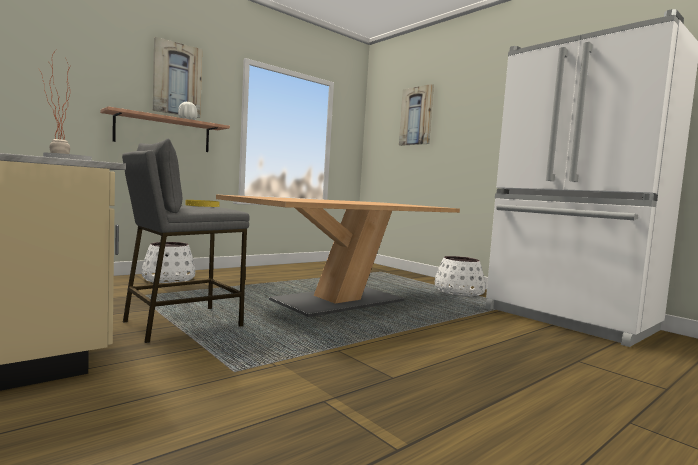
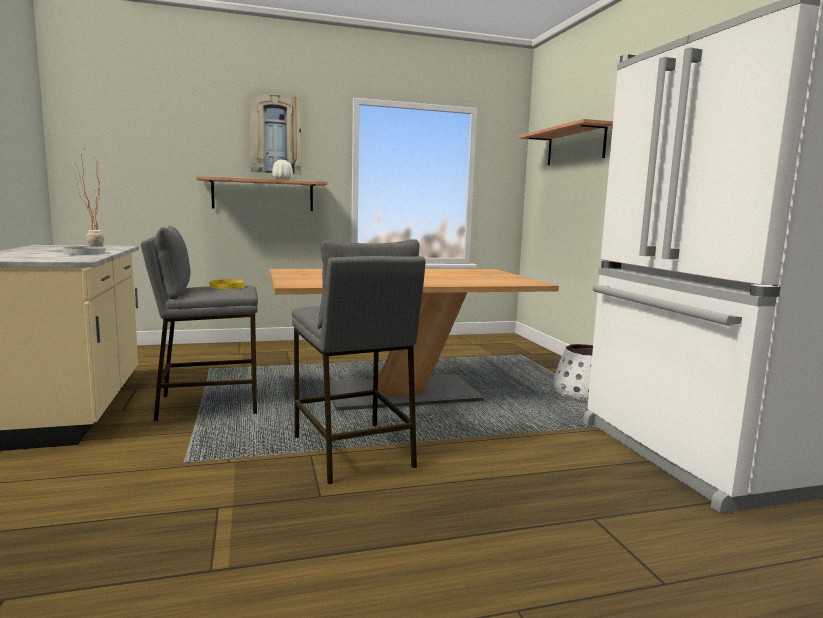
camera: 25 degrees right, 5 degrees up
white planter [142,242,195,283] -> none
picture [399,84,434,146] -> shelf [519,119,613,165]
none -> grey stool [292,239,426,484]

